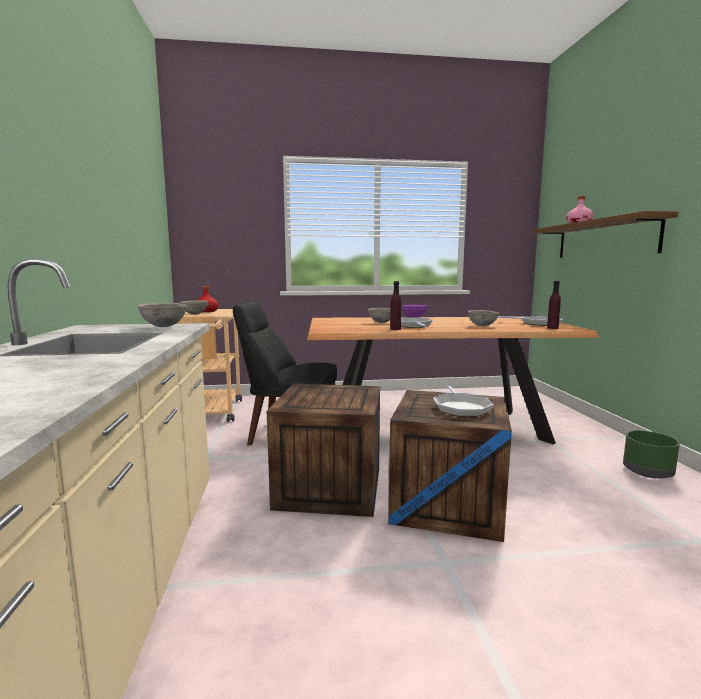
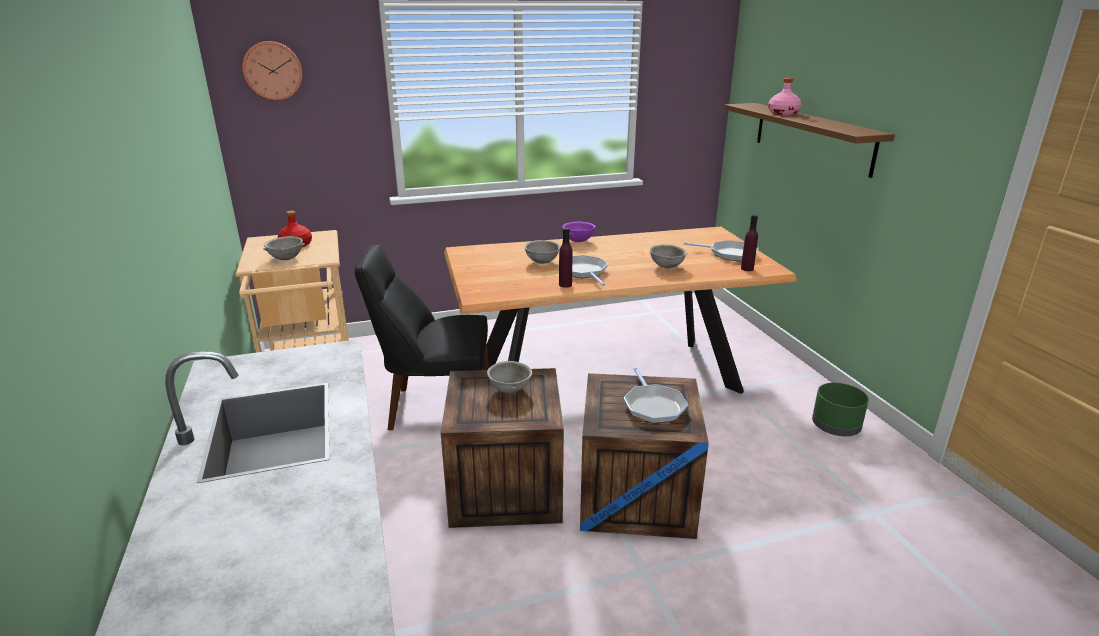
camera: 10 degrees left, 15 degrees up
grey bowl [137,303,187,327] -> grey bowl moved to [487,361,532,393]
none -> wall clock [242,41,303,101]

